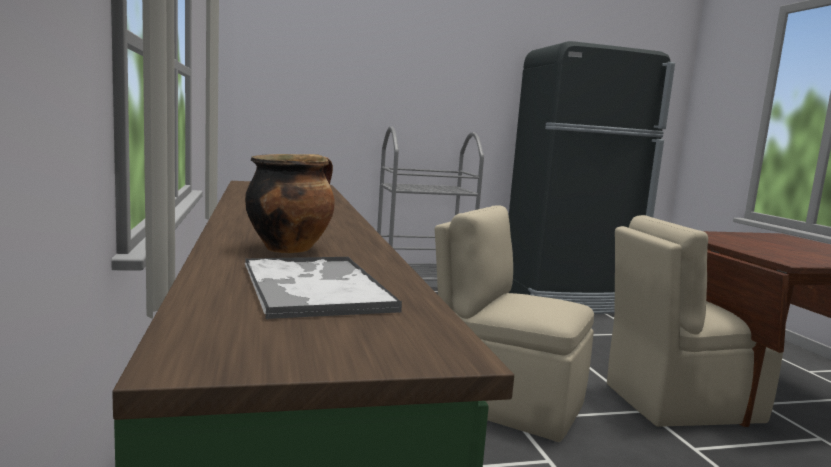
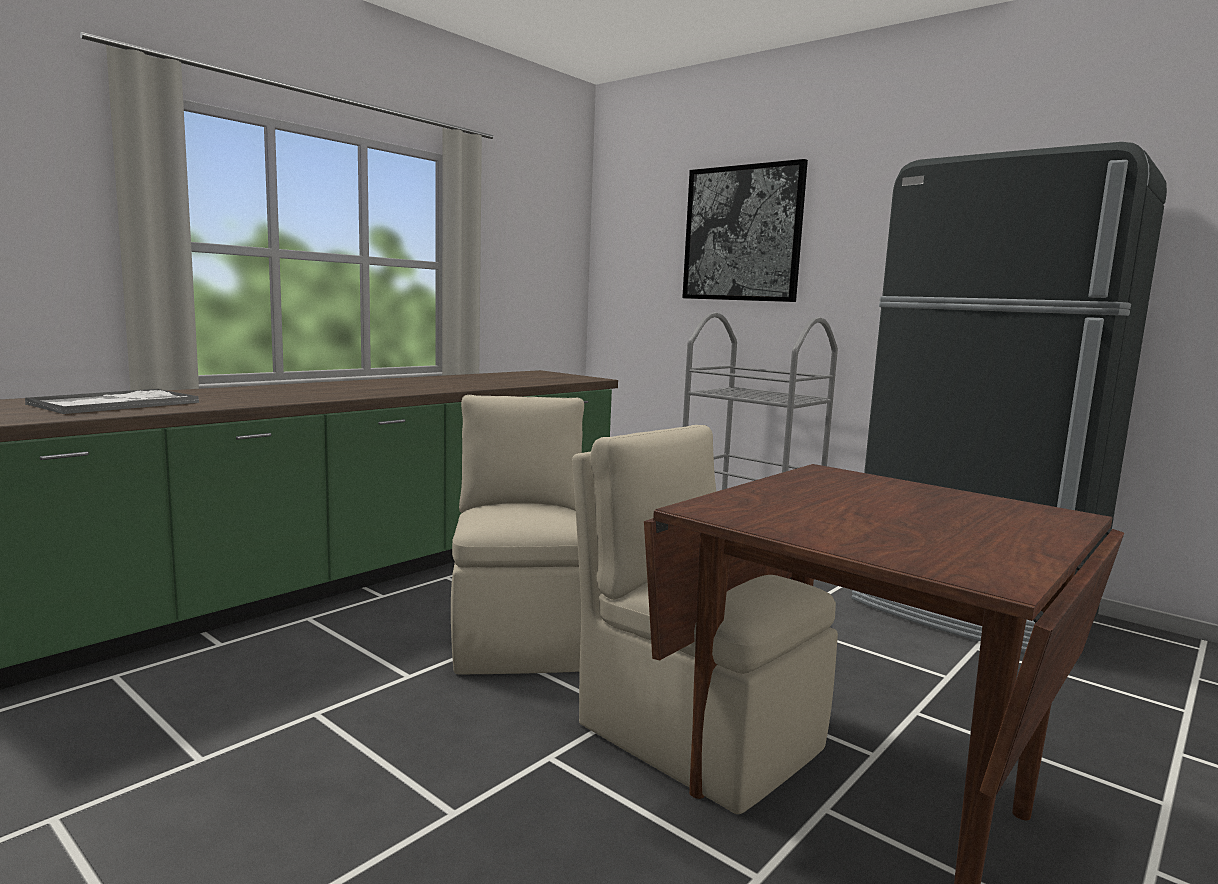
camera: 55 degrees right, 0 degrees up
cooking pot [245,154,335,253] -> none
none -> picture [682,159,808,302]

